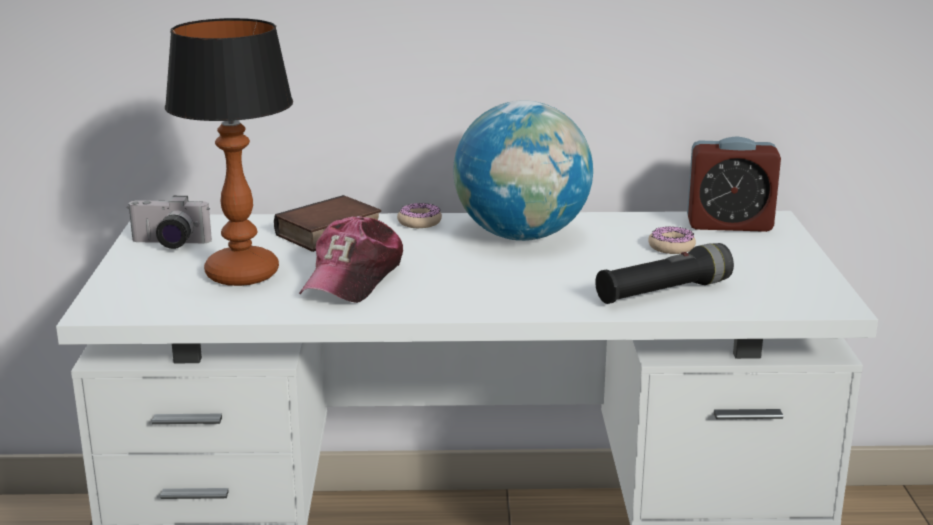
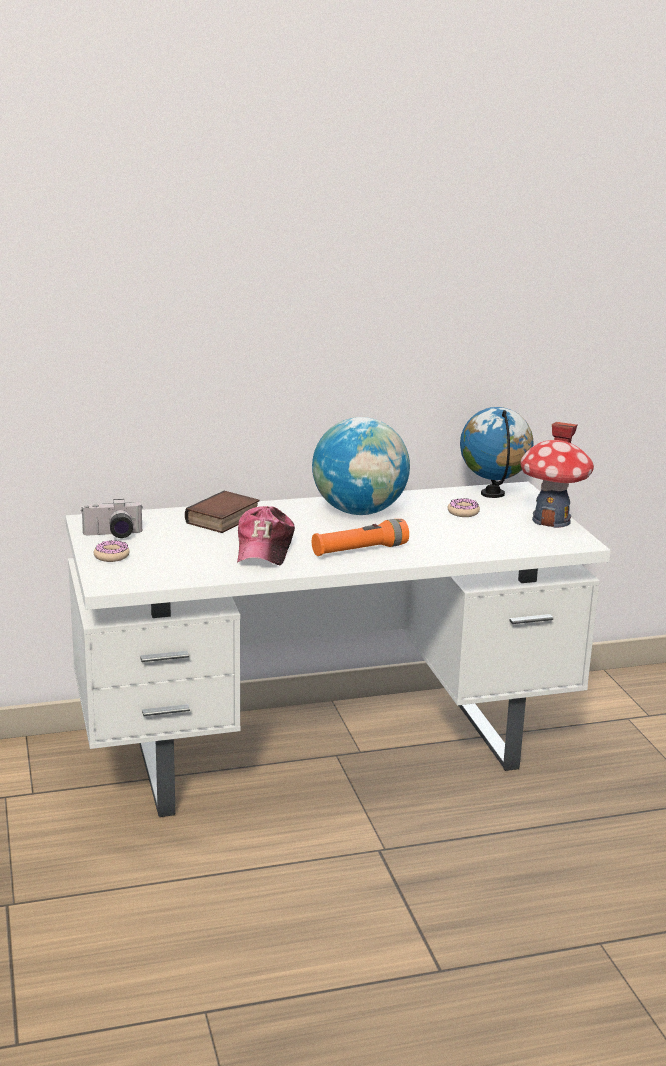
camera: 15 degrees left, 0 degrees up
table lamp [165,18,293,286] -> none
donut [397,203,442,228] -> donut moved to [94,540,130,562]
black flashlight [595,243,734,304] -> none
alarm clock [687,137,781,232] -> globe [460,407,534,498]
none -> orange flashlight [312,519,409,556]
none -> toy house [520,422,594,528]

